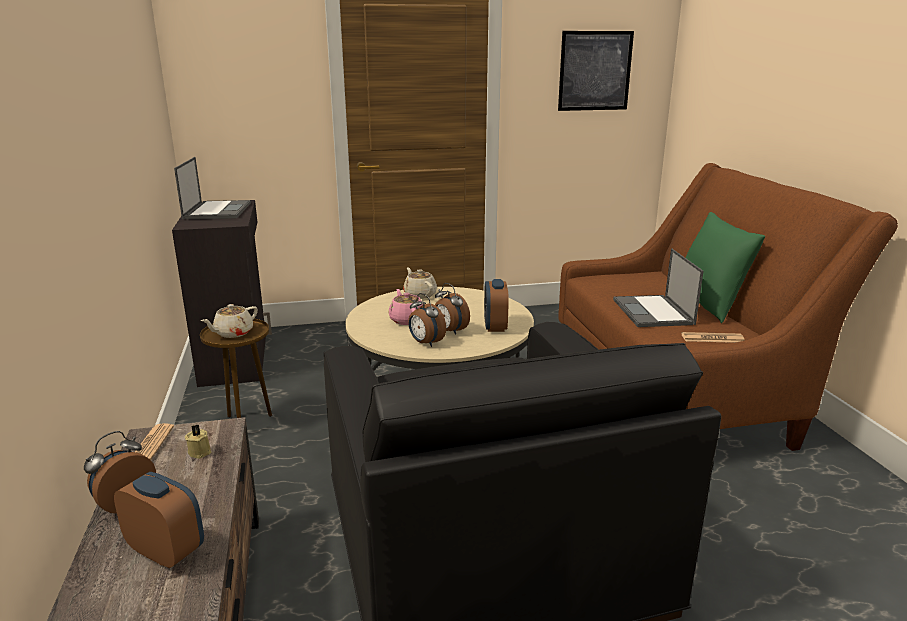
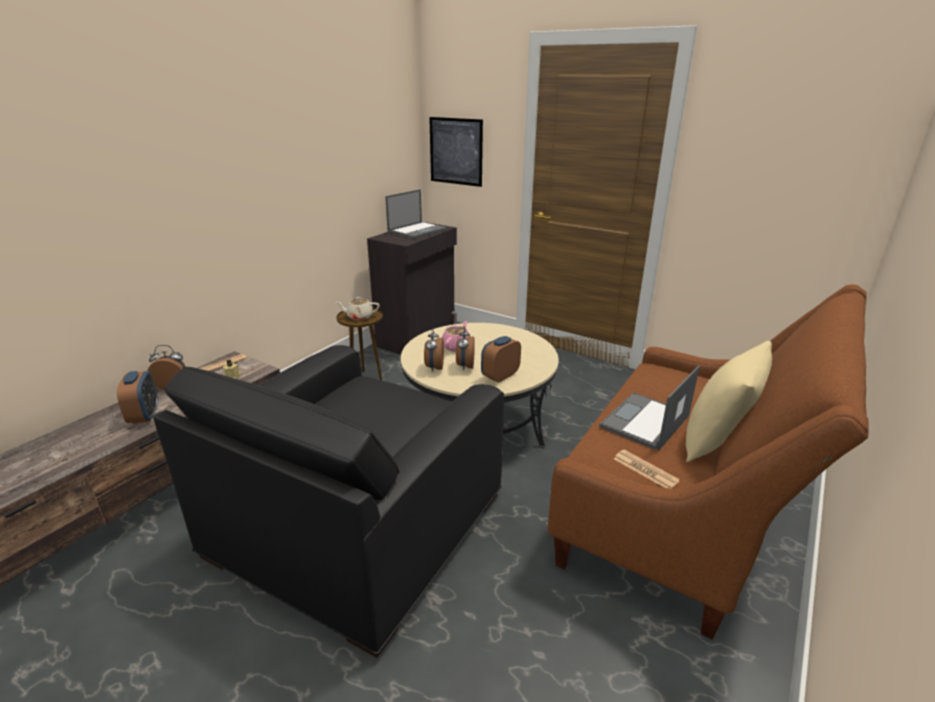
camera: 45 degrees right, 5 degrees up
beige teapot [403,268,437,299] -> none
picture [558,31,634,111] -> picture moved to [429,117,483,187]
green pillow [685,212,765,323] -> beige pillow [686,341,772,462]

